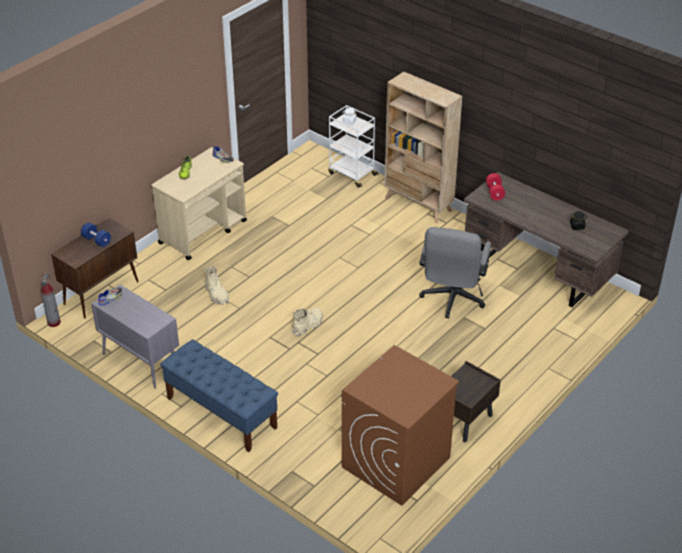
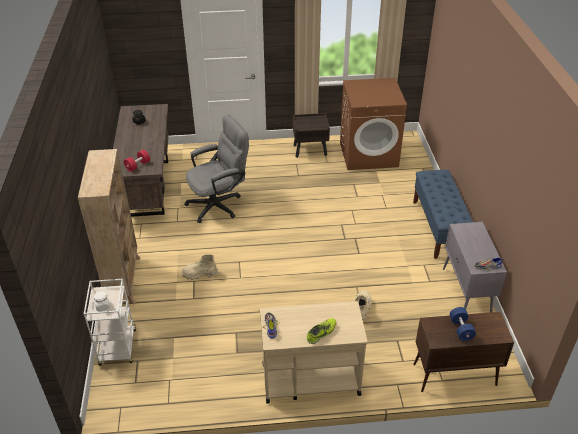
camera: 135 degrees left, 0 degrees up
fire extinguisher [40,274,61,327] -> none
beige boot [292,308,323,337] -> beige boot moved to [182,254,218,280]

